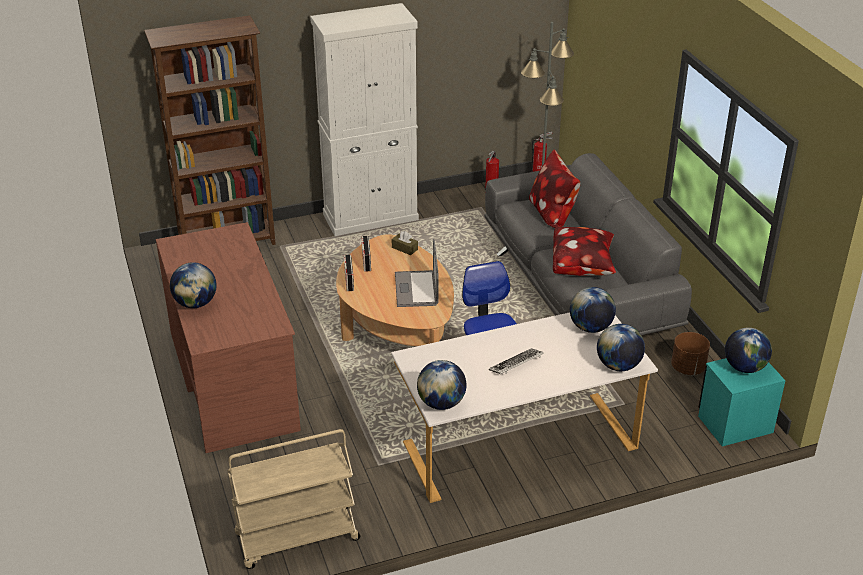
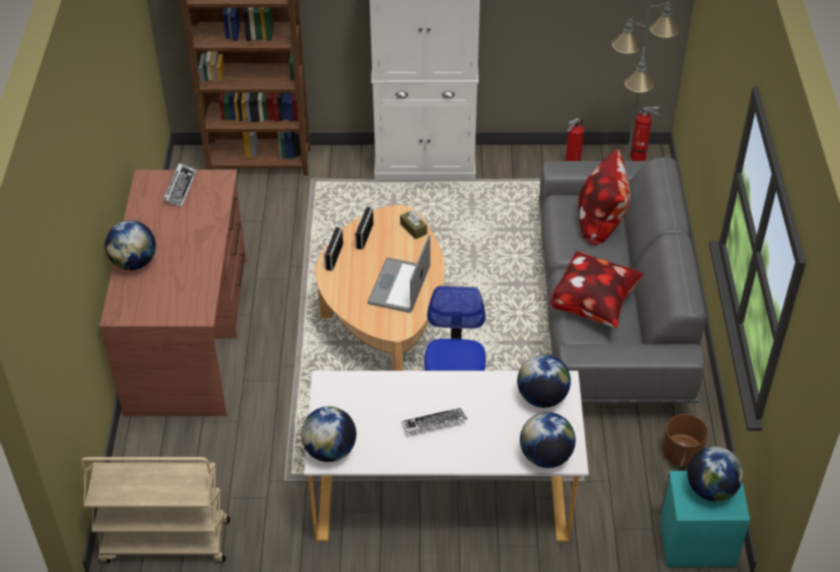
camera: 20 degrees right, 10 degrees up
none -> keyboard [163,163,197,207]

